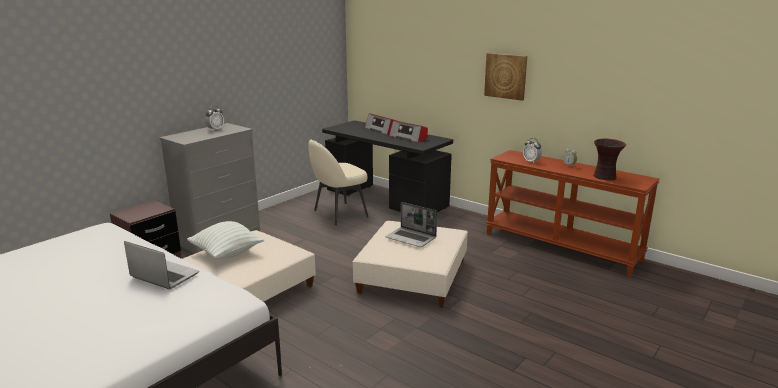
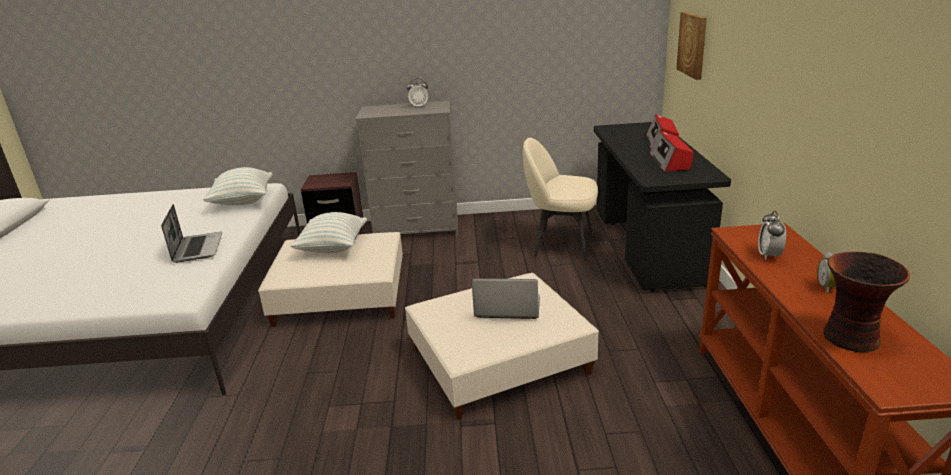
camera: 50 degrees right, 5 degrees up
laptop [385,202,437,247] -> laptop turned 105 degrees clockwise [472,278,540,319]
picture [484,53,527,101] -> picture moved to [676,12,707,80]
none -> pillow [203,167,273,205]

